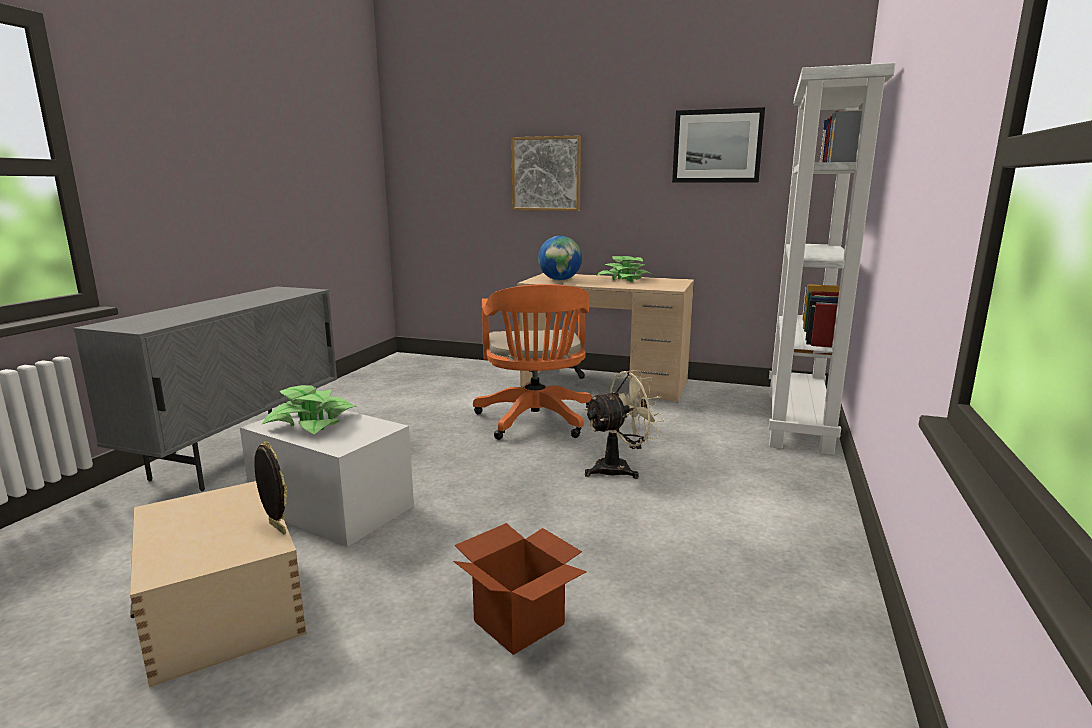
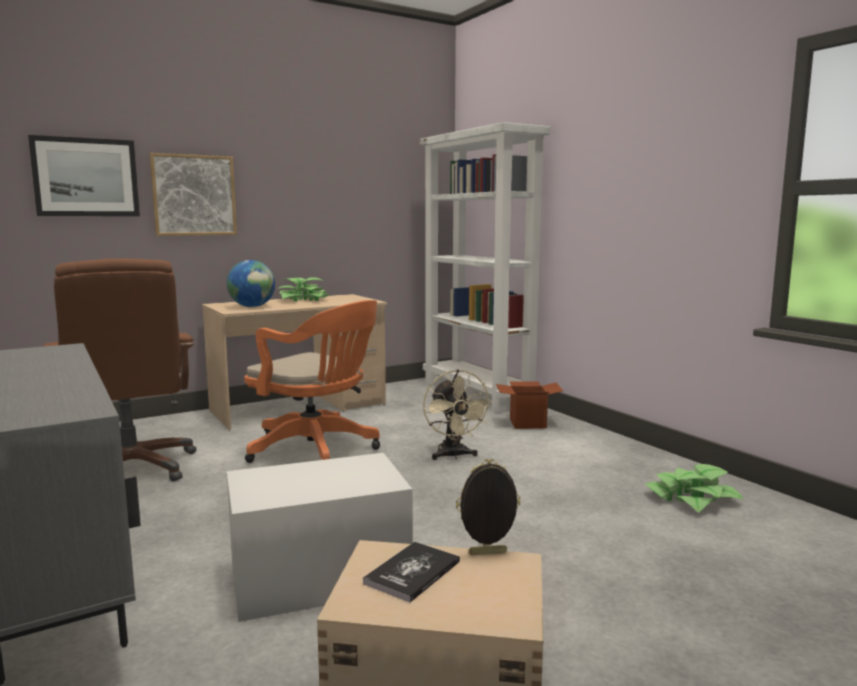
camera: 50 degrees left, 5 degrees down
potted plant [261,385,357,434] -> potted plant moved to [645,464,744,513]
cardboard box [453,523,587,655] -> cardboard box moved to [496,381,563,429]
beige fan [584,370,664,479] -> beige fan turned 150 degrees clockwise [423,369,493,460]
picture [672,107,765,183] -> picture moved to [28,135,140,216]
none -> brown office chair [43,258,197,482]
none -> book [363,542,460,603]

